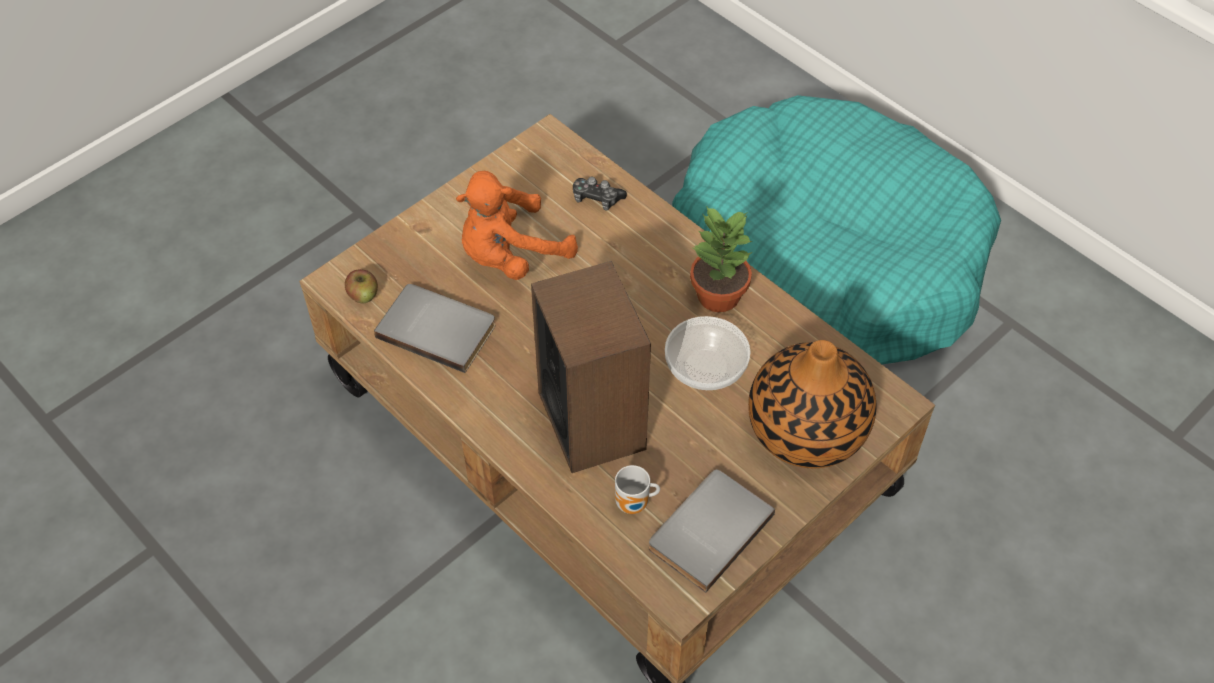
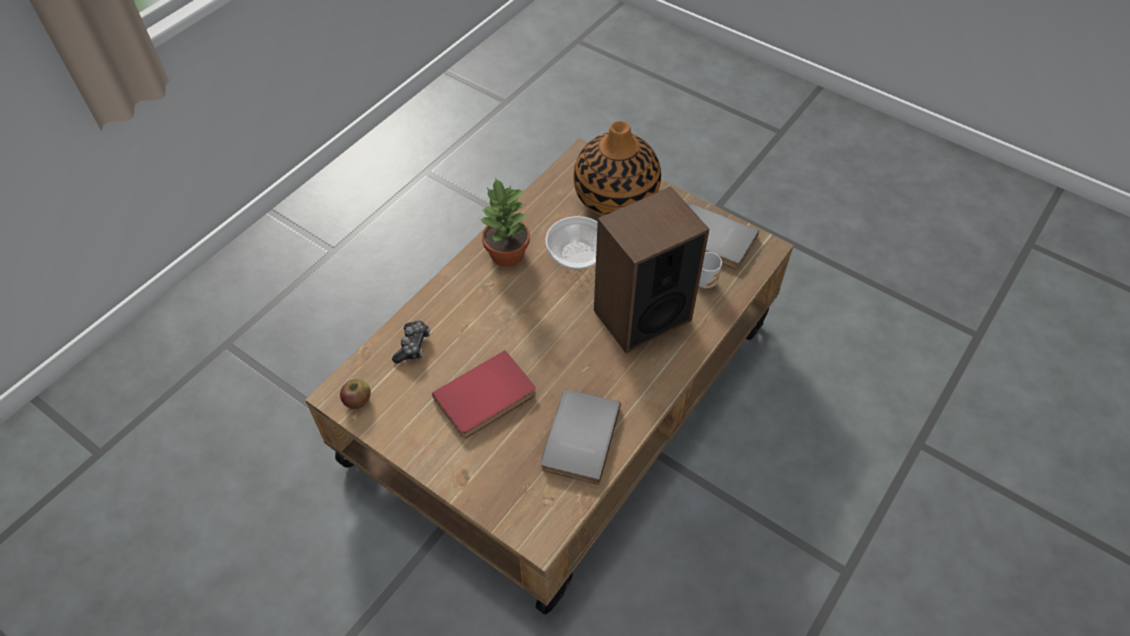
camera: 100 degrees left, 0 degrees up
apple [345,269,378,303] -> apple moved to [340,379,371,409]
orange plush toy [456,171,578,280] -> red book [432,350,536,438]
turquoise dog bed [672,95,1001,364] -> none

